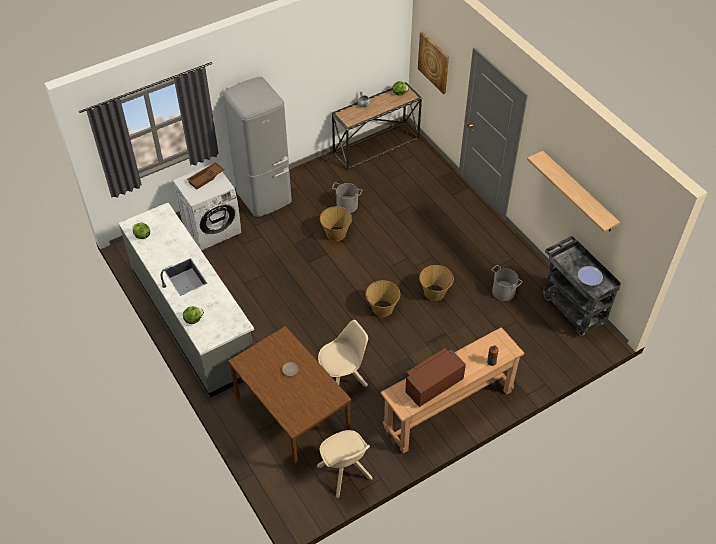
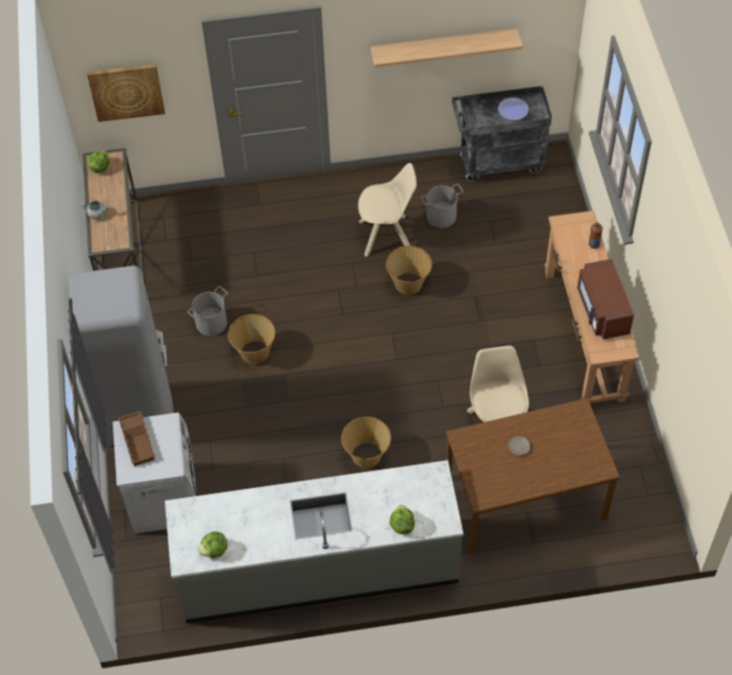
camera: 65 degrees left, 5 degrees up
beige chair [317,430,372,498] -> beige chair moved to [358,163,417,257]
basket [365,280,400,317] -> basket moved to [341,417,391,468]

